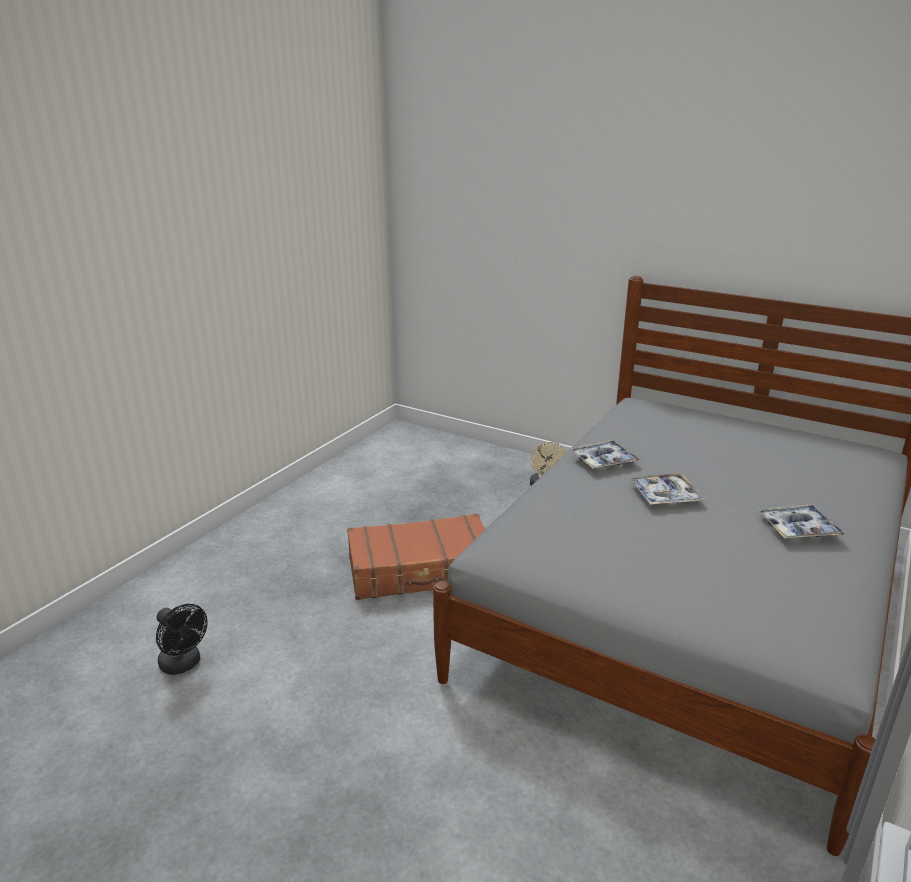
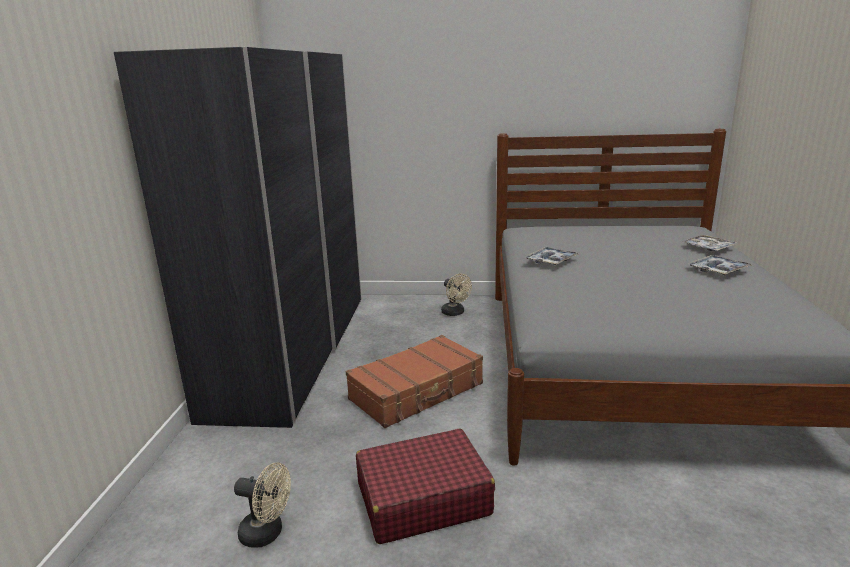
camera: 25 degrees left, 5 degrees down
black fan [156,604,208,675] -> beige fan [234,462,291,548]
tray [629,473,705,505] -> tray moved to [683,235,738,251]
none -> grey wardrobe [114,47,362,428]
none -> red suitcase [356,428,495,544]

